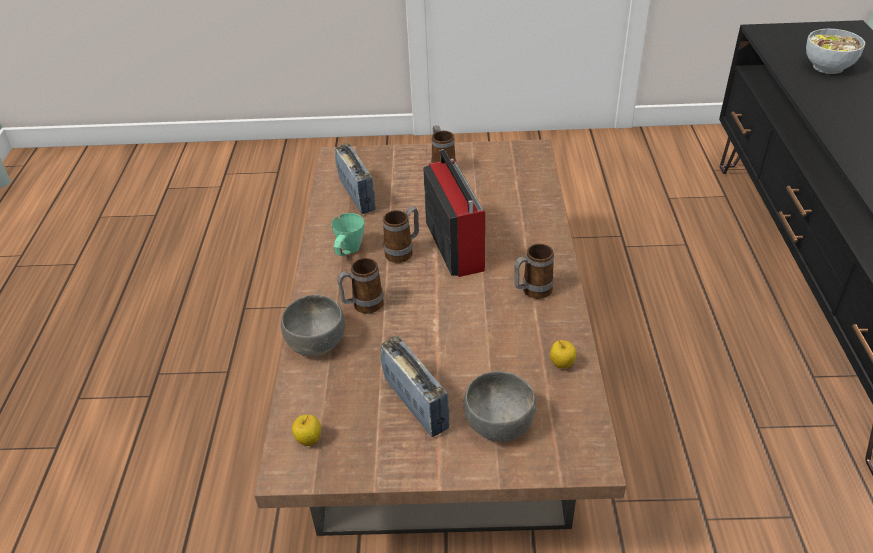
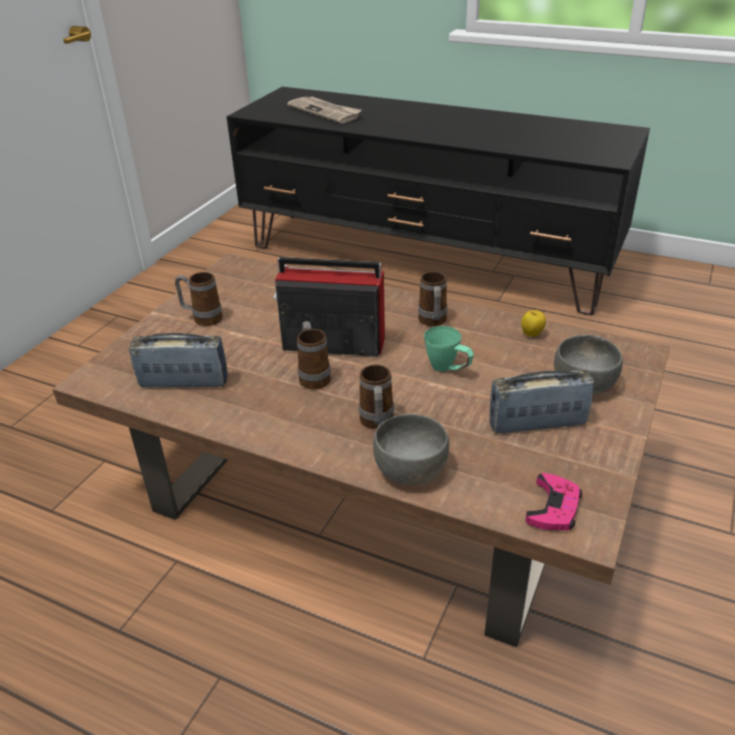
camera: 65 degrees left, 5 degrees down
apple [292,415,321,446] -> pink game controller [526,473,582,531]
green mug [332,213,365,257] -> green mug moved to [424,326,474,372]
bowl [806,29,865,74] -> newspaper [287,97,362,123]

